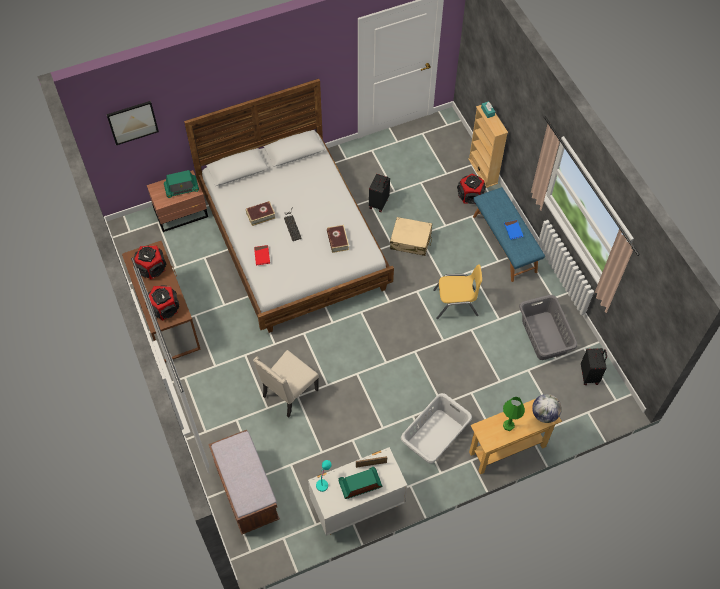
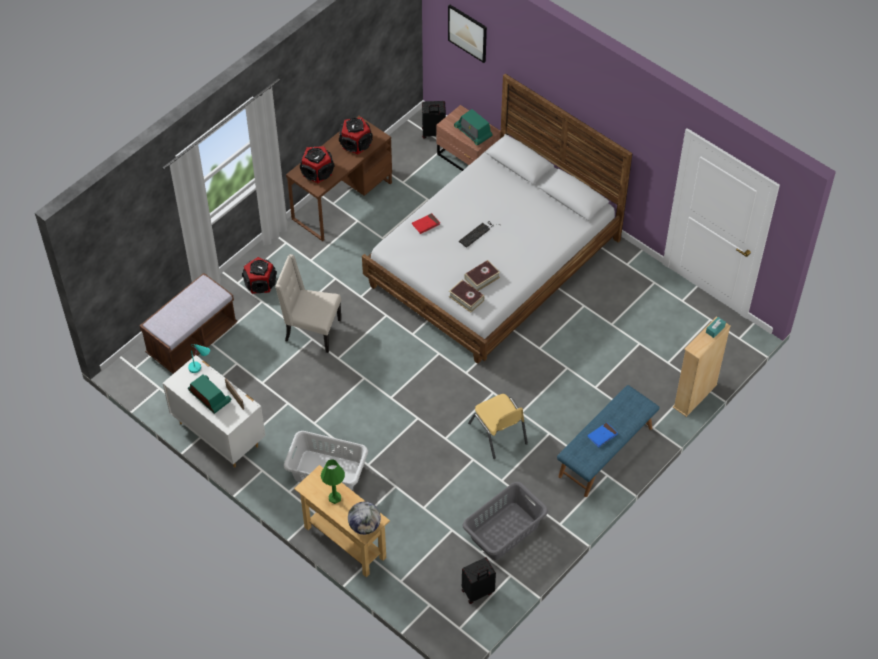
camera: 65 degrees right, 5 degrees down
book [246,201,275,226] -> book moved to [449,280,484,313]
black suitcase [369,174,390,212] -> black suitcase moved to [422,101,446,139]
beige suitcase [390,217,432,256] -> none
speaker [457,173,486,204] -> speaker moved to [242,257,277,294]

